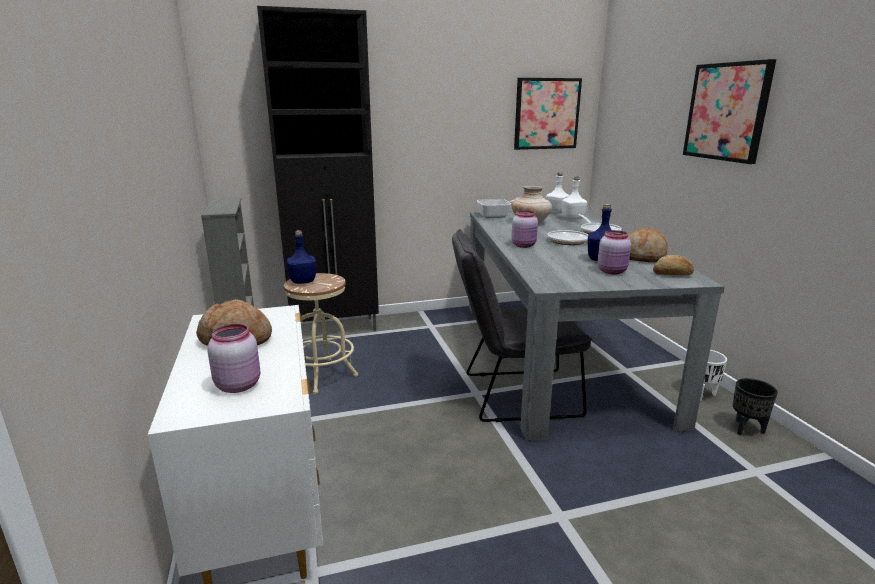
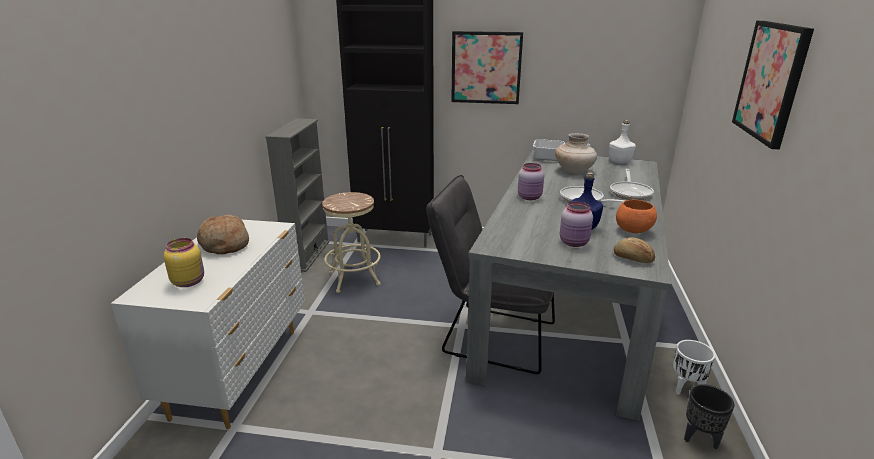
camera: 25 degrees right, 5 degrees up
pink jar [208,324,260,393] -> yellow jar [164,238,204,287]
blue bottle [287,230,316,284] -> none
picture [514,78,582,150] -> picture moved to [451,31,523,104]
white bottle [562,177,587,220] -> none
bread [628,228,668,262] -> orange bowl [616,200,657,233]

